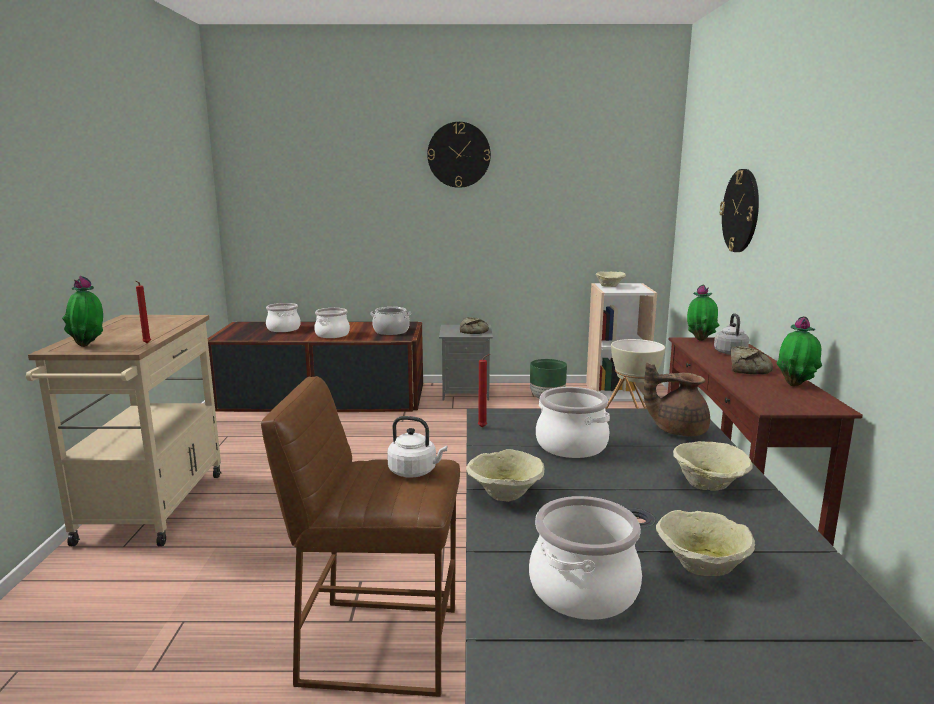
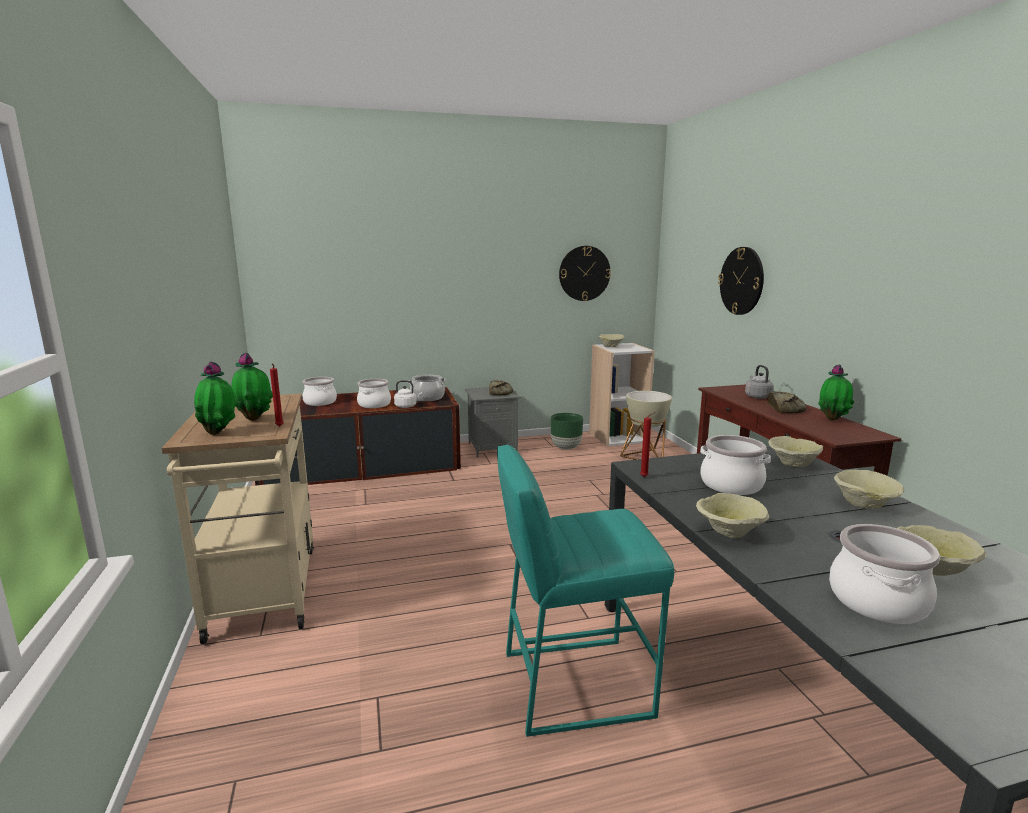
camera: 15 degrees left, 0 degrees up
brown stool [261,376,460,697] -> turquoise stool [497,445,674,737]
white kettle [387,416,447,478] -> white kettle moved to [394,380,422,408]
wall clock [427,122,491,188] -> wall clock moved to [559,246,611,301]
brown teapot [644,362,710,436] -> beige bowl [768,436,823,467]
potted plant [687,284,720,341] -> potted plant moved to [231,353,273,421]

